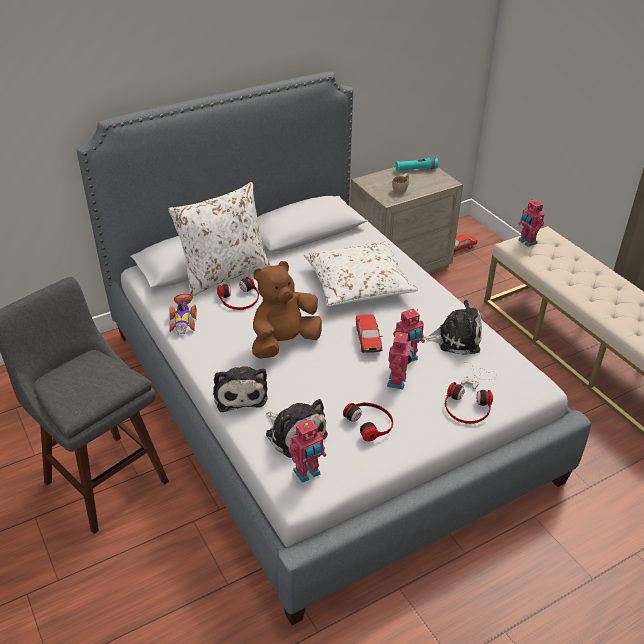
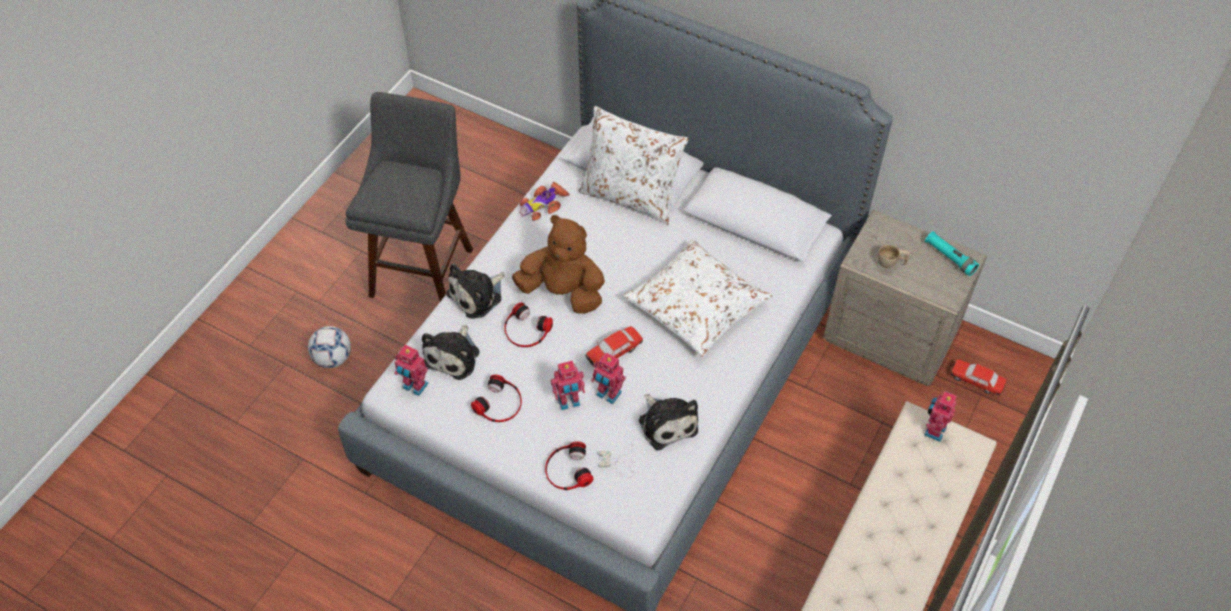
camera: 60 degrees right, 15 degrees up
headphones [217,277,259,310] -> headphones moved to [505,302,553,347]
none -> football [308,326,351,368]

